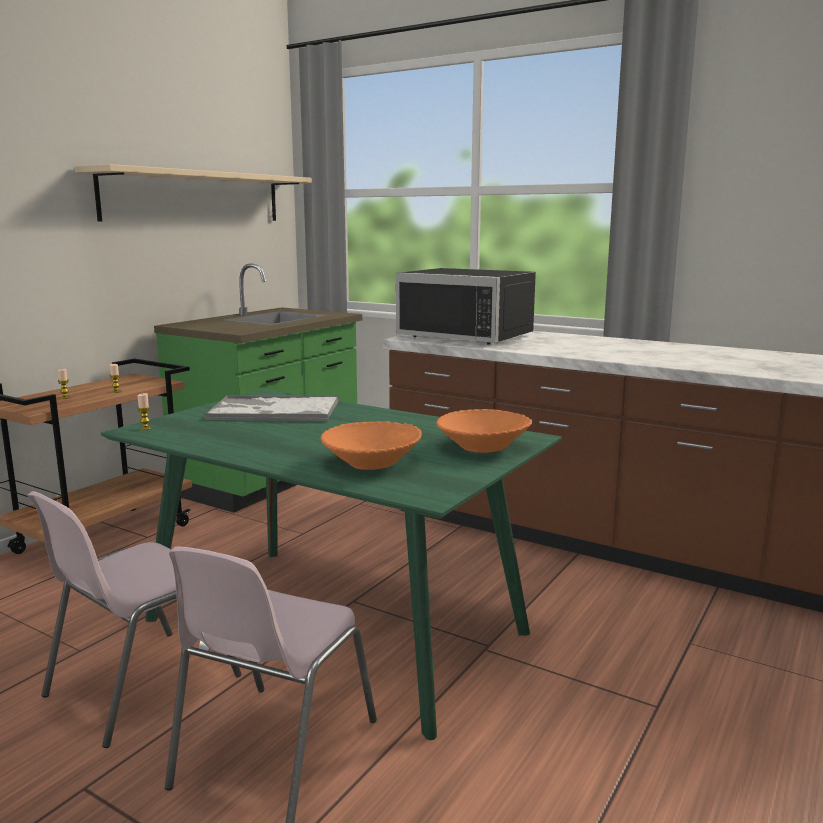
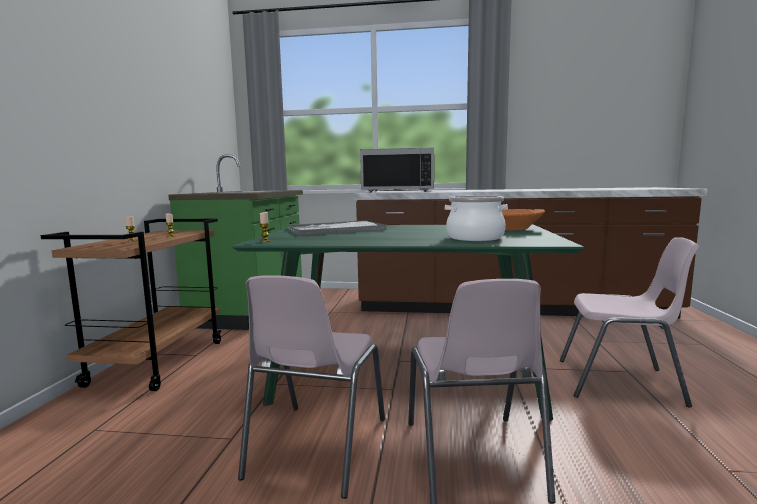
camera: 25 degrees left, 5 degrees down
beige shelf [75,164,312,222] -> none
orange bowl [321,421,422,470] -> cooking pot [444,196,508,241]
none -> pink chair [560,237,699,408]

